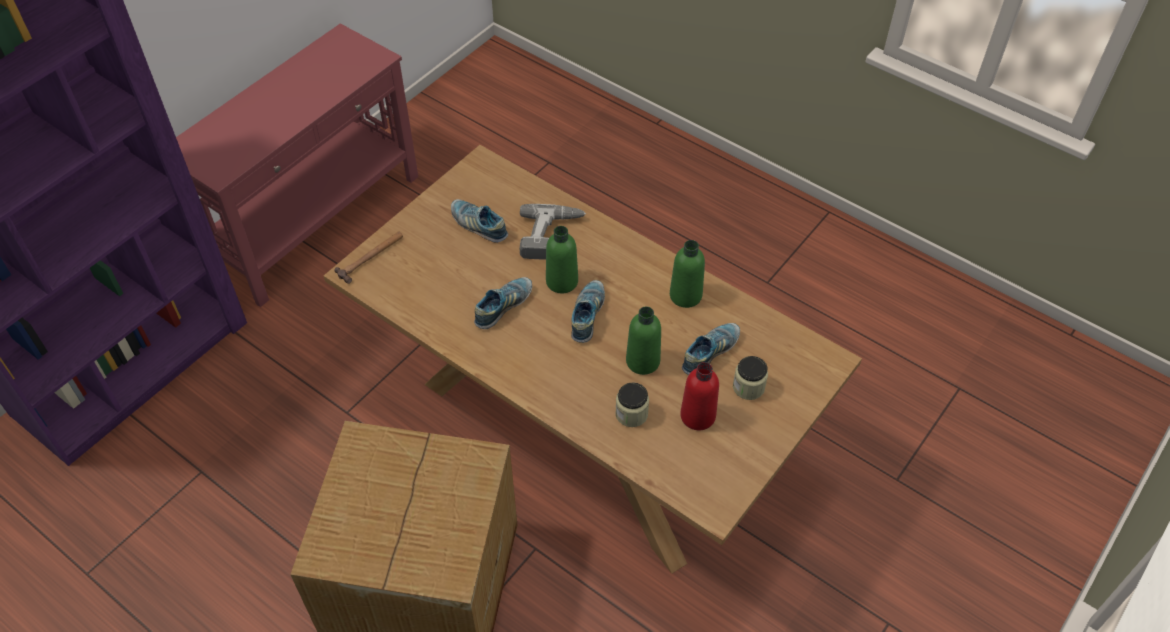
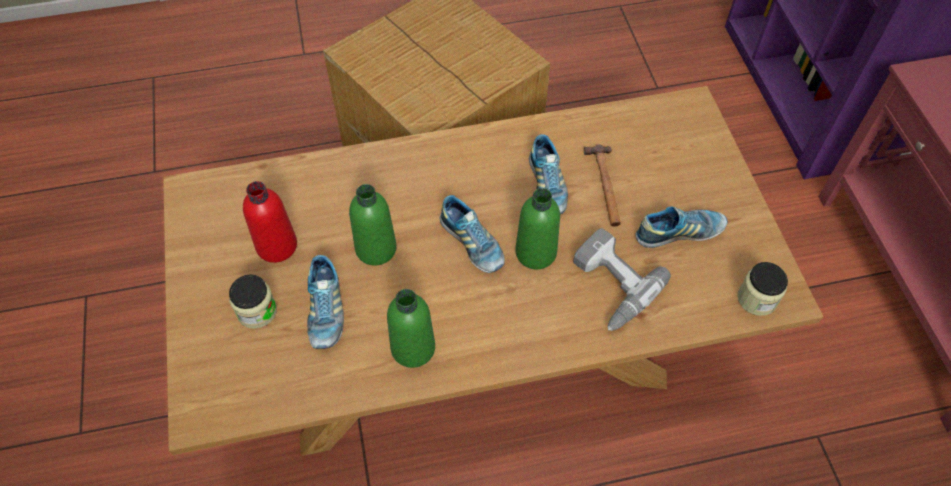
camera: 130 degrees right, 5 degrees up
hammer [334,231,403,284] -> hammer moved to [584,145,621,227]
jar [615,382,649,427] -> jar moved to [737,262,788,316]

